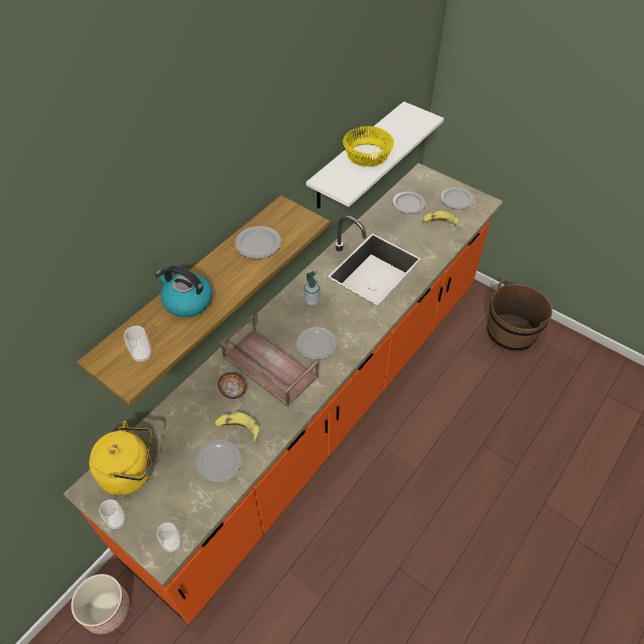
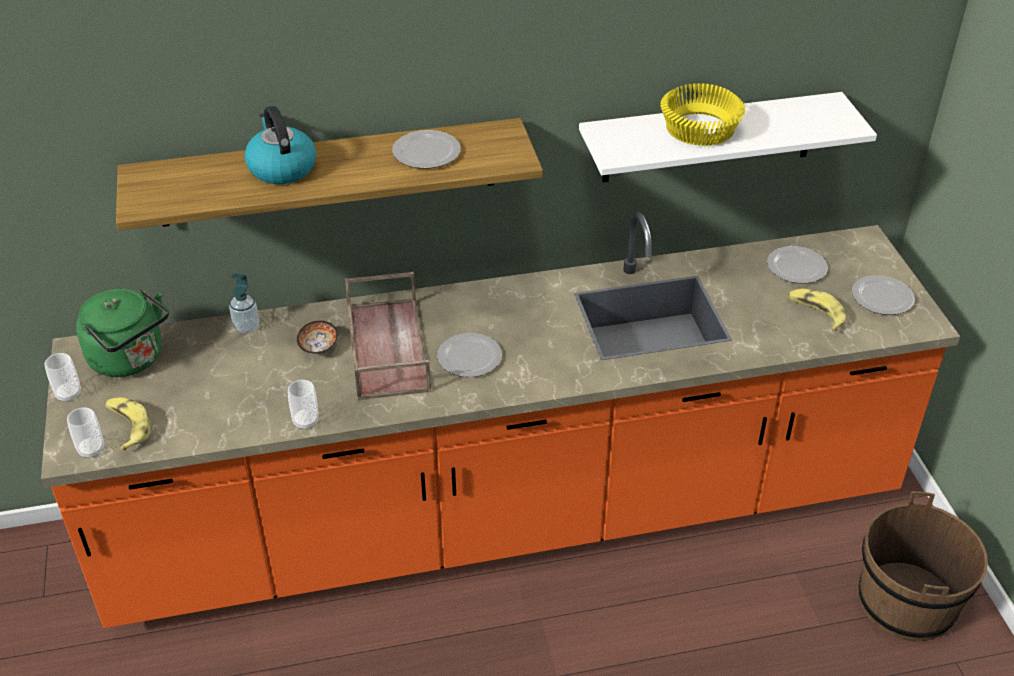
camera: 40 degrees right, 10 degrees down
planter [71,574,130,635] -> none
yellow kettle [89,421,152,495] -> green kettle [76,287,169,377]
cup [124,326,152,363] -> cup moved to [288,380,319,429]
plate [196,440,242,483] -> none
banana [214,412,260,442] -> banana moved to [105,397,151,451]
soap dispenser [304,271,320,305] -> soap dispenser moved to [229,274,259,333]

